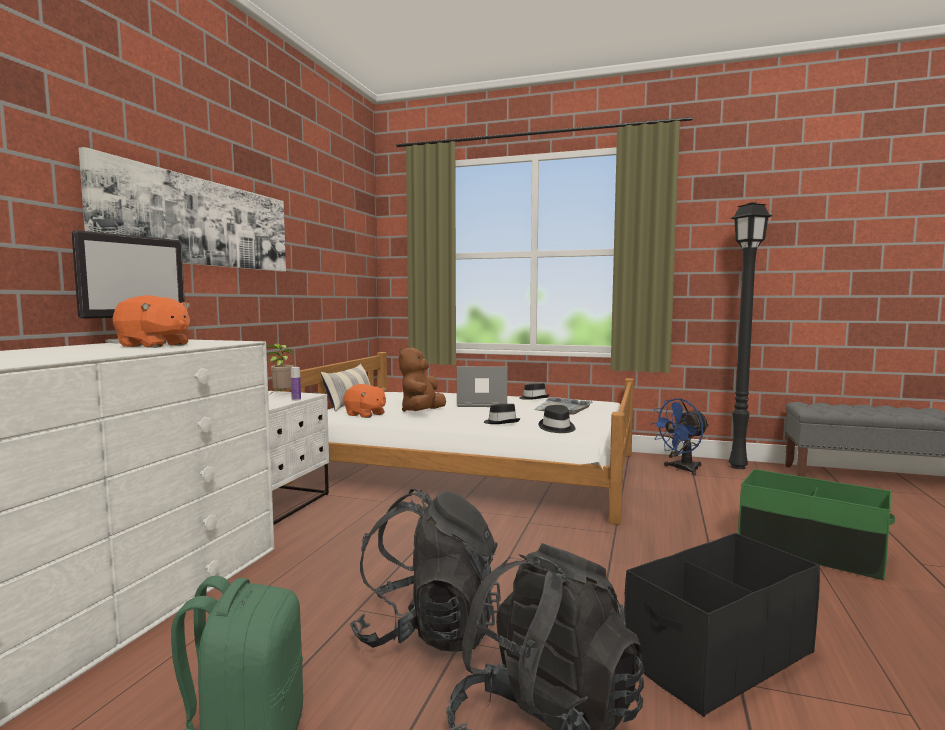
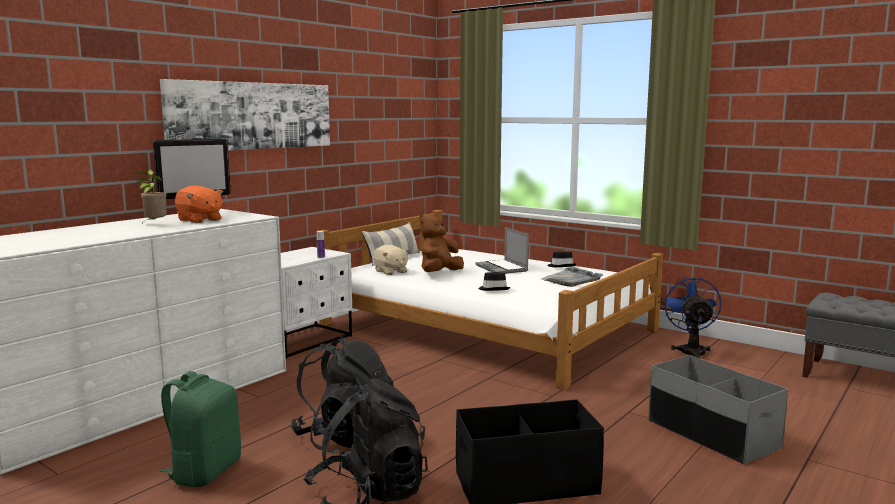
camera: 20 degrees right, 5 degrees up
potted plant [266,343,294,394] -> potted plant moved to [136,170,167,220]
orange plush toy [344,384,386,418] -> beige plush toy [373,245,409,275]
laptop [457,366,507,407] -> laptop turned 135 degrees counterclockwise [475,227,529,274]
black hat [538,405,575,433] -> none
blue fan [651,399,709,475] -> blue fan turned 105 degrees clockwise [663,277,721,359]
black floor lamp [729,202,773,469] -> none
green storage box [738,469,895,581] -> grey storage box [648,355,788,465]

